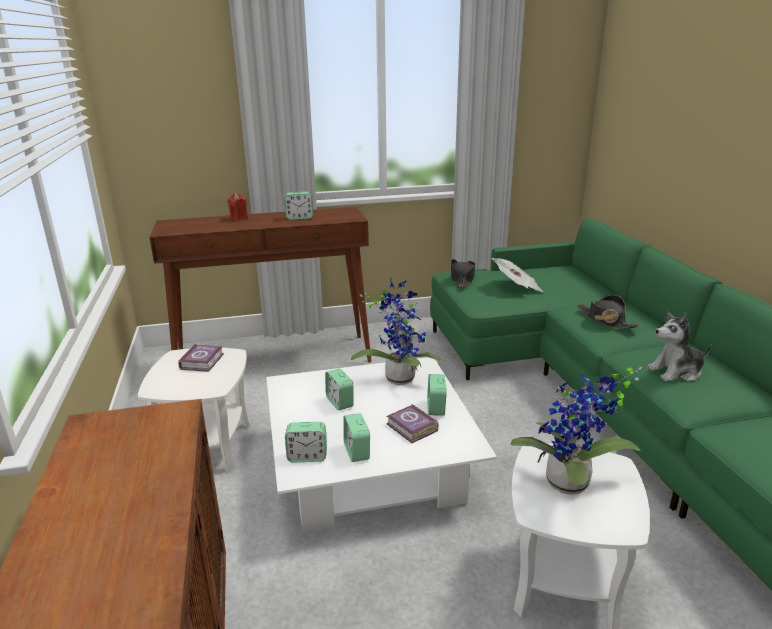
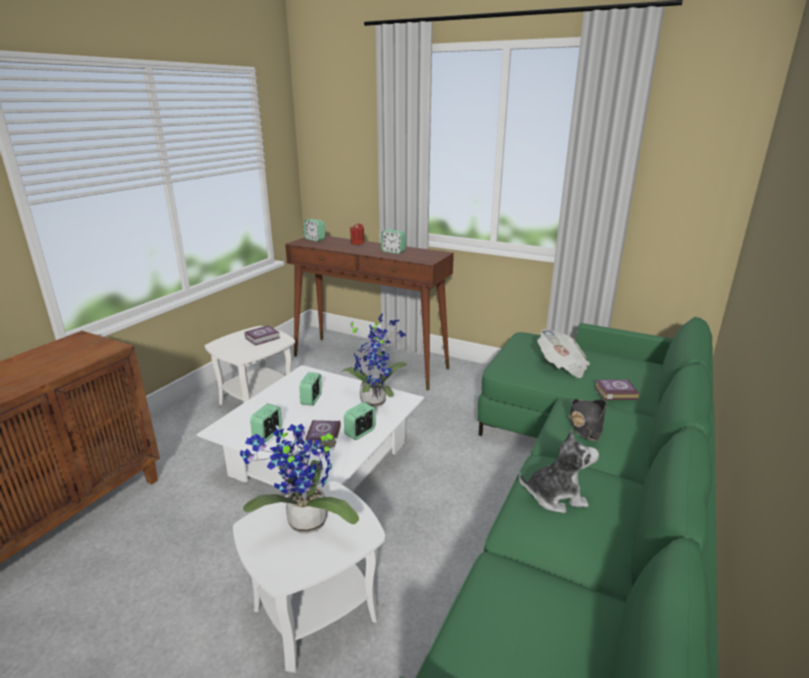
camera: 40 degrees right, 0 degrees up
alarm clock [285,422,327,462] -> alarm clock moved to [303,219,325,241]
black hat [451,259,475,287] -> none
plush toy [647,312,712,382] -> plush toy turned 150 degrees clockwise [519,429,599,513]
none -> book [594,380,639,400]

